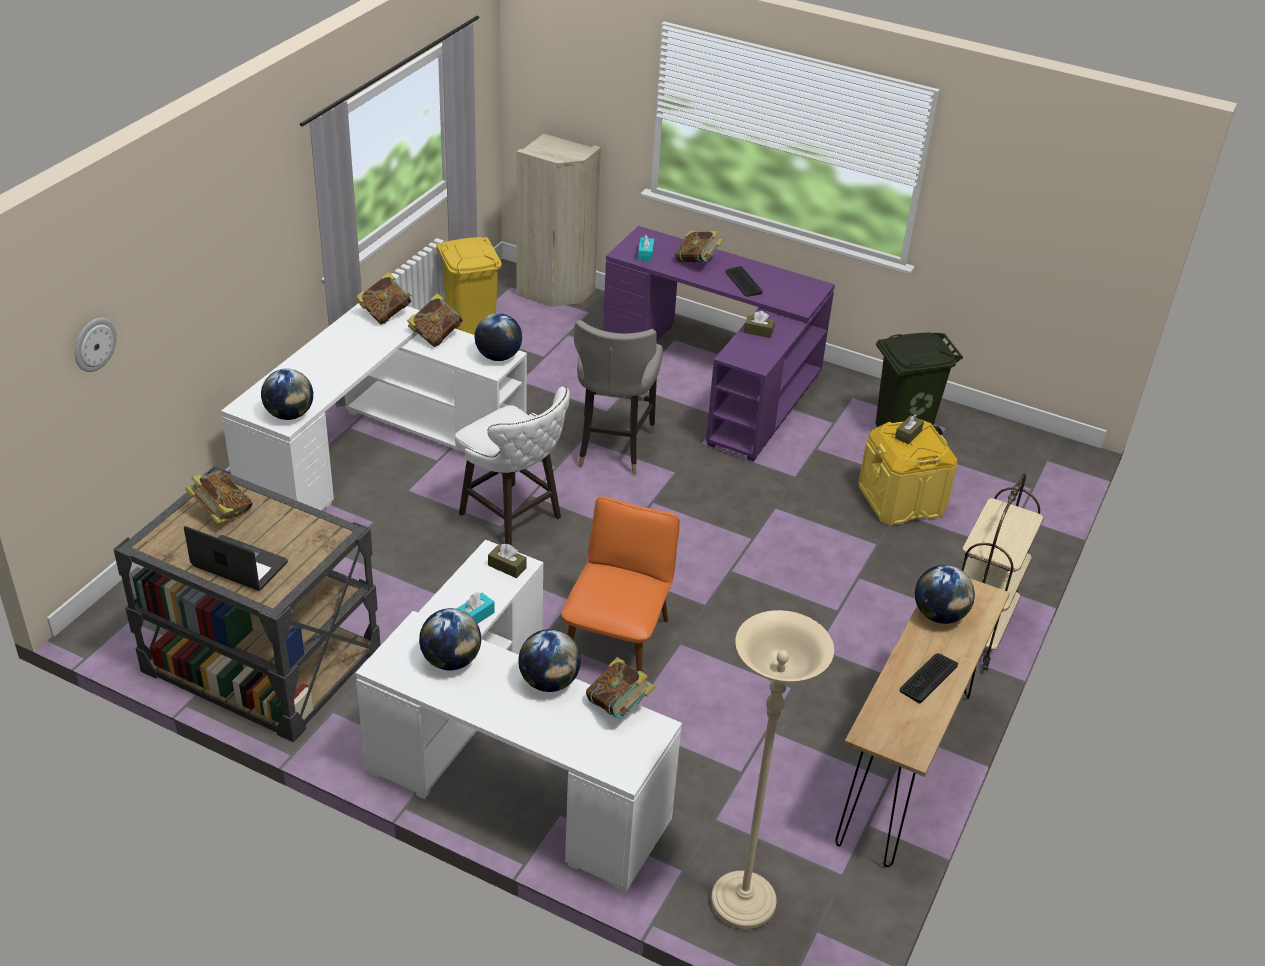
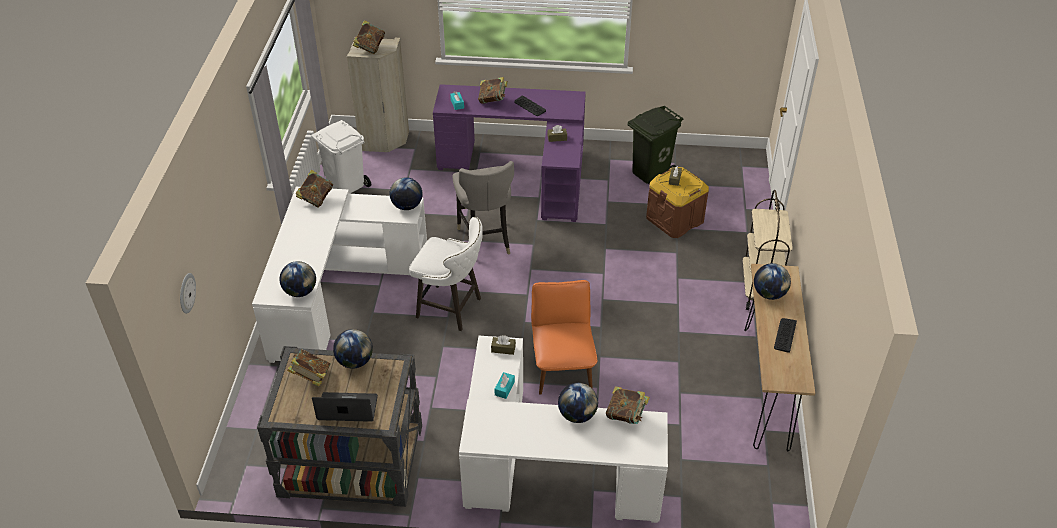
camera: 20 degrees left, 5 degrees up
book [407,293,463,347] -> book moved to [353,20,385,54]
globe [419,608,481,670] -> globe moved to [333,329,373,369]
yellow trash can [436,237,502,335] -> white trash can [311,120,371,194]
beige floor lamp [711,610,834,929] -> none
yellow storage box [858,419,957,525] -> brown storage box [646,167,709,238]

